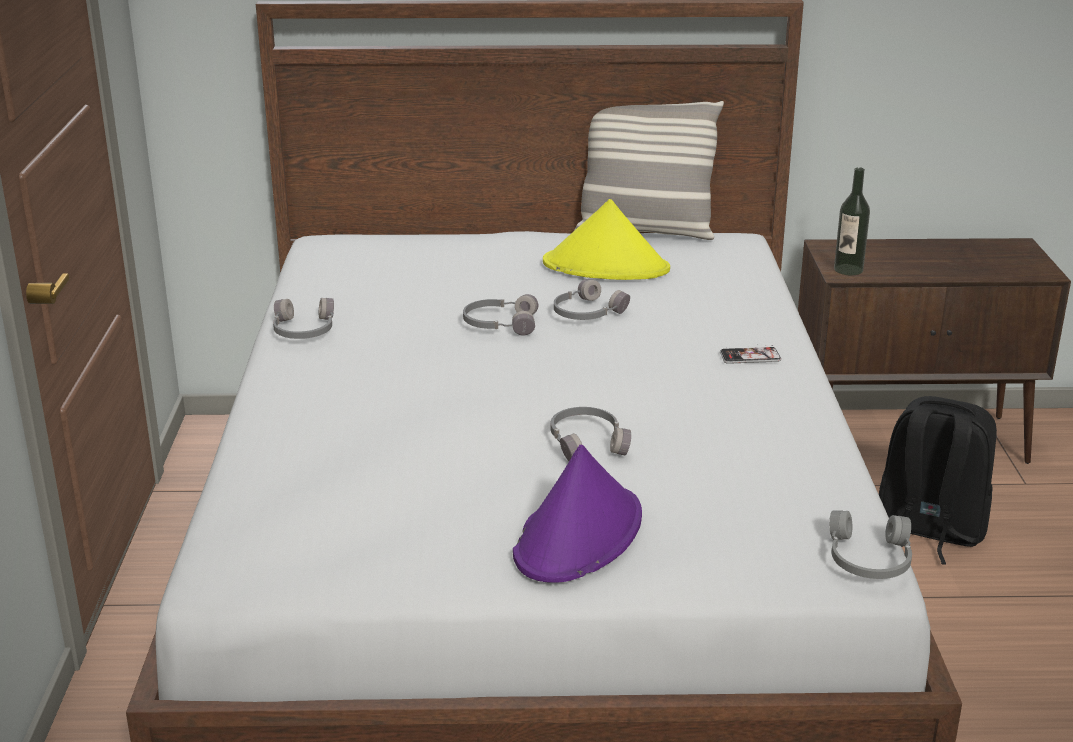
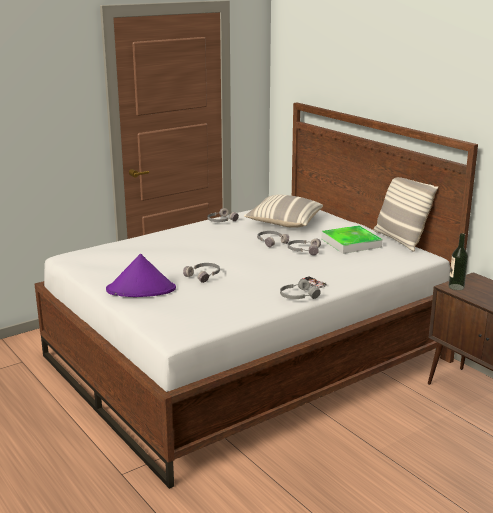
camera: 55 degrees right, 5 degrees down
yellow hat [543,199,670,280] -> tray [321,225,382,254]
grey headphones [829,510,912,579] -> grey headphones moved to [280,279,321,299]
black backpack [879,396,997,565] -> none
none -> pillow [244,195,323,228]

